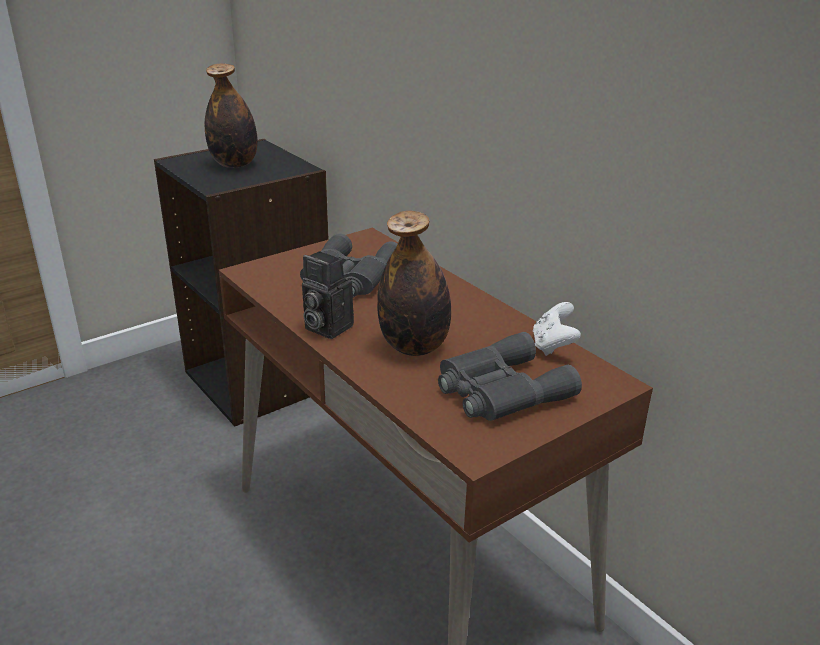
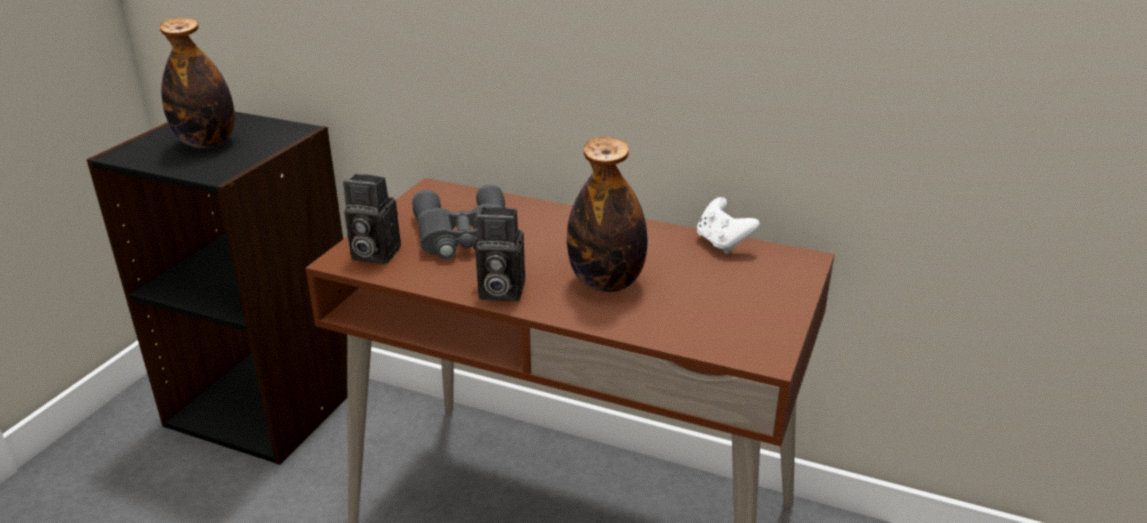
camera: 30 degrees left, 0 degrees up
grey binoculars [438,332,582,421] -> none
none -> camera [343,174,401,264]

